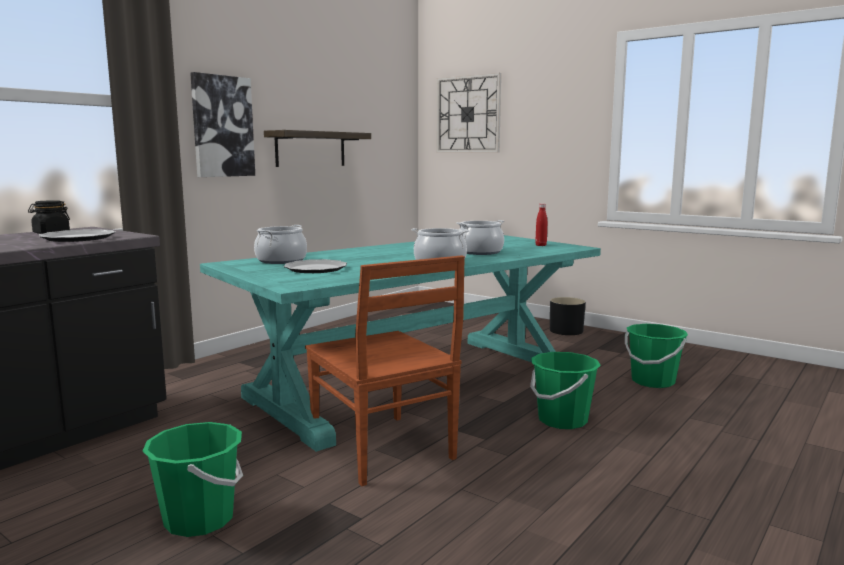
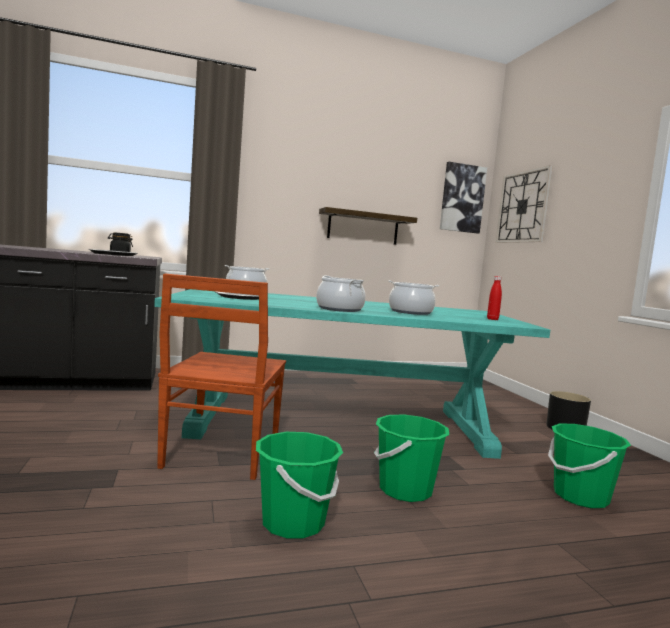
camera: 35 degrees right, 5 degrees down
green bucket [142,422,243,537] -> green bucket moved to [256,432,343,539]
picture [190,72,255,177] -> picture moved to [440,162,487,234]

